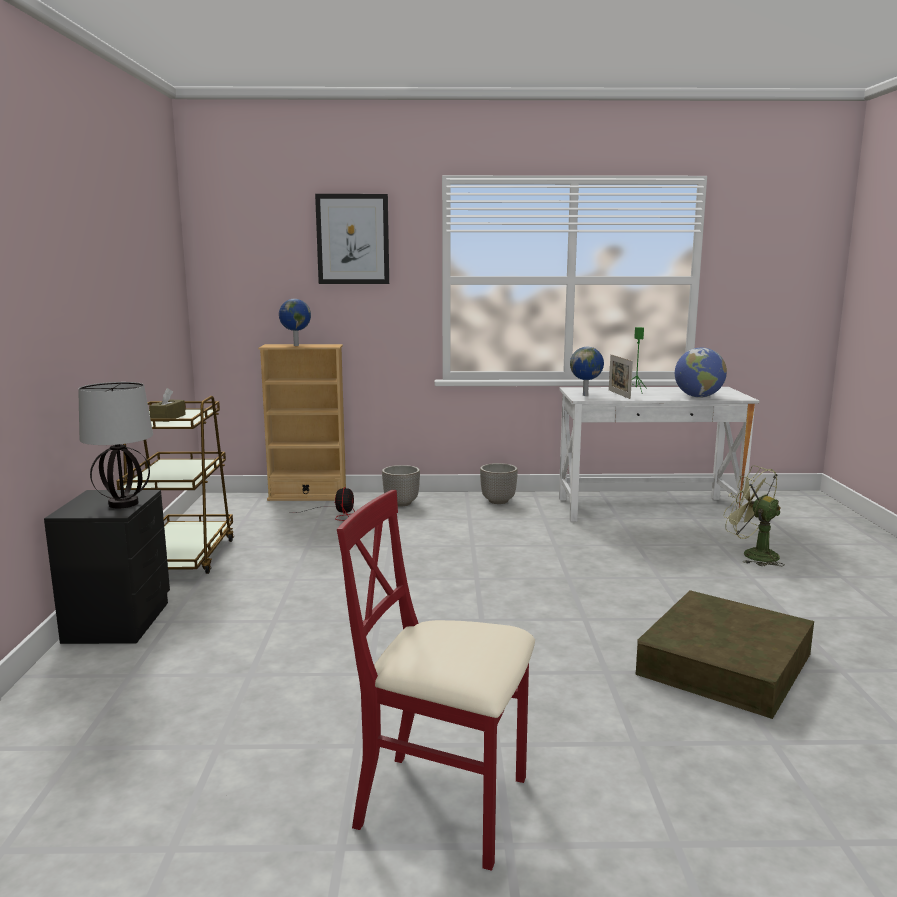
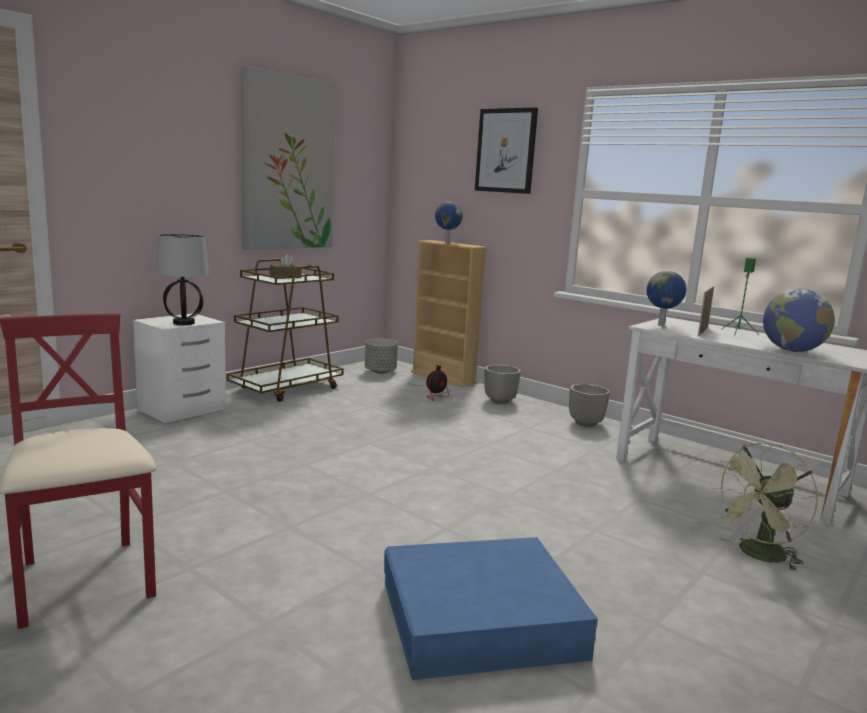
camera: 40 degrees right, 0 degrees up
black nightstand [44,490,170,644] -> white nightstand [133,313,226,423]
brown storage box [635,590,814,719] -> blue storage box [384,537,598,680]
green fan [723,465,785,566] -> green fan turned 120 degrees counterclockwise [713,442,818,571]
none -> picture [241,65,336,250]
none -> grey planter [365,339,398,374]

